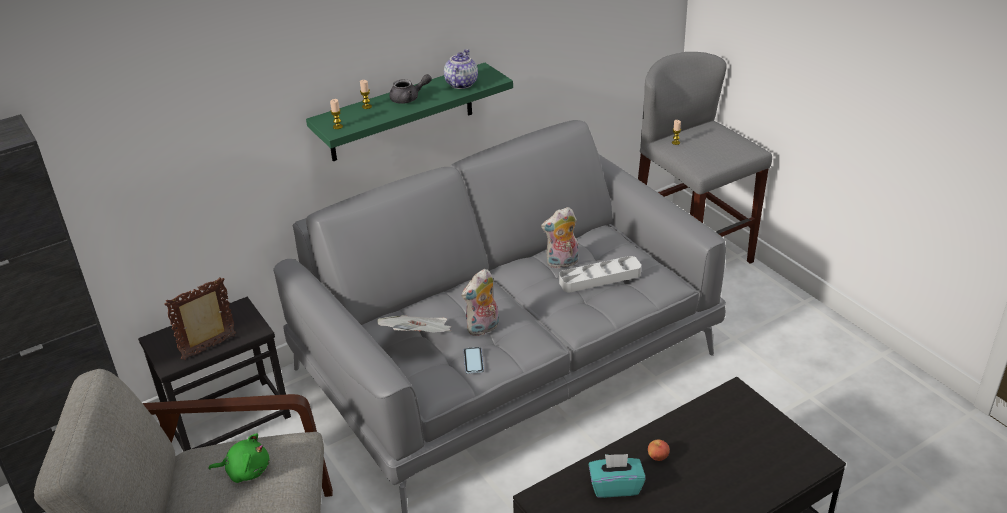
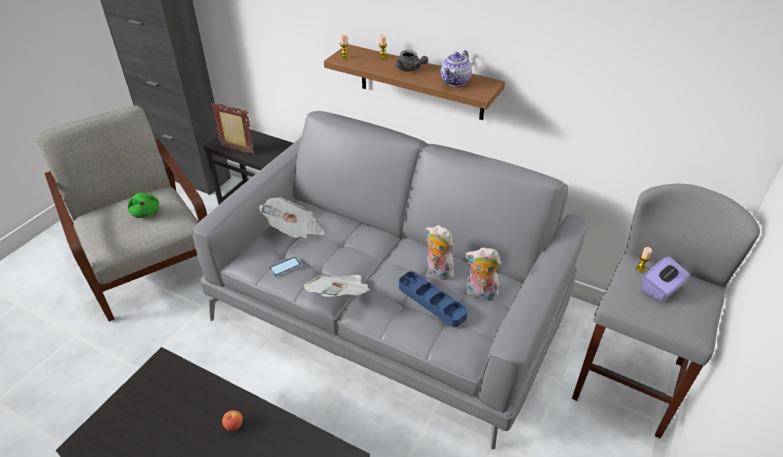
camera: 60 degrees right, 5 degrees up
green shelf [306,63,513,161] -> brown shelf [324,44,505,120]
teapot [444,49,478,89] -> teapot turned 135 degrees clockwise [440,50,472,86]
plush toy [462,269,499,336] -> plush toy moved to [465,247,501,301]
grey tray [559,256,641,292] -> blue tray [399,271,468,327]
turquoise tissue box [589,454,646,498] -> none
none -> newspaper [304,275,370,297]
none -> purple tissue box [642,256,690,302]

